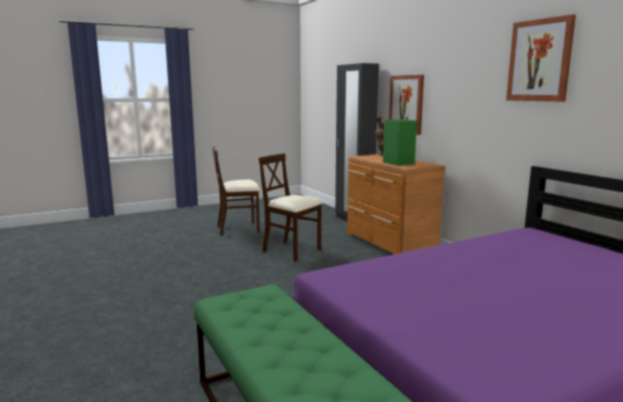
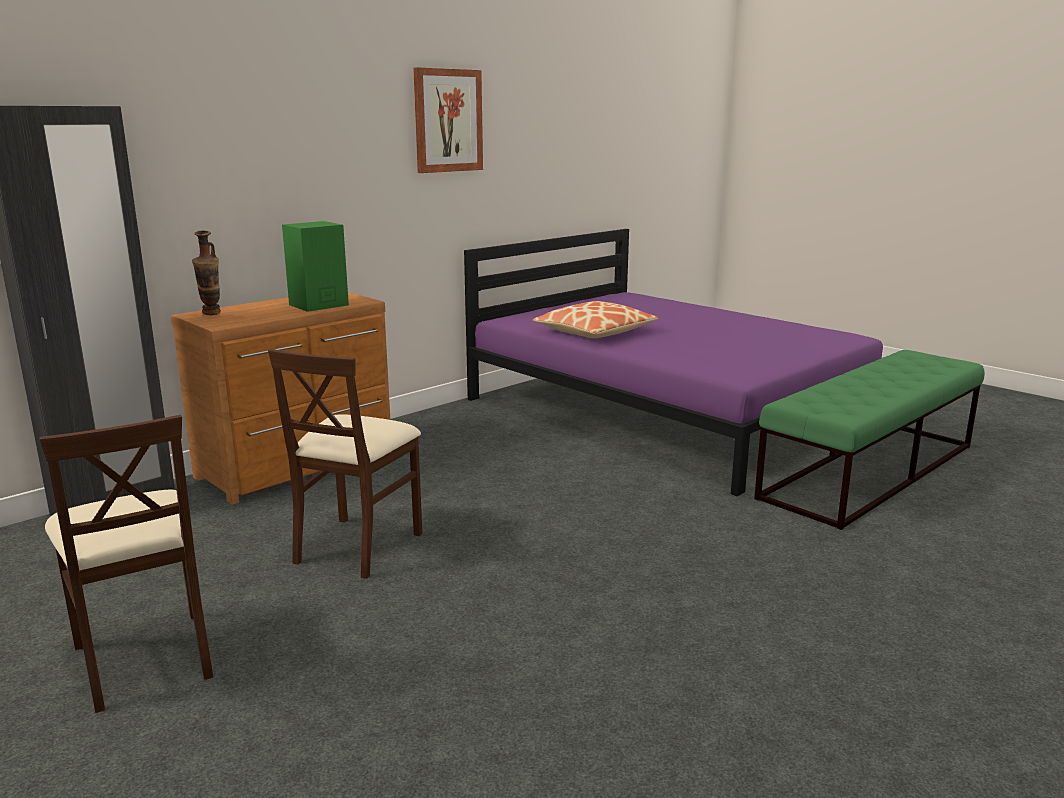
camera: 105 degrees left, 5 degrees up
picture [389,75,424,135] -> none
none -> pillow [533,301,658,338]

